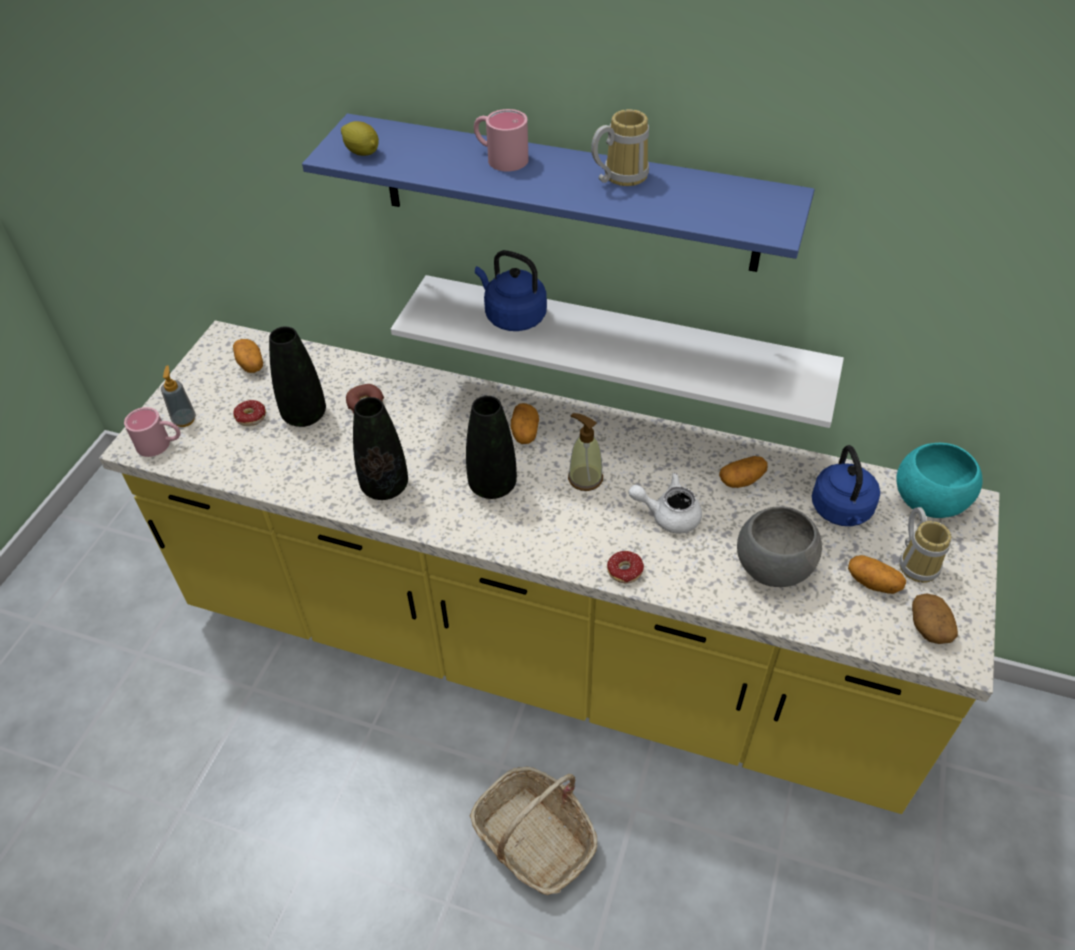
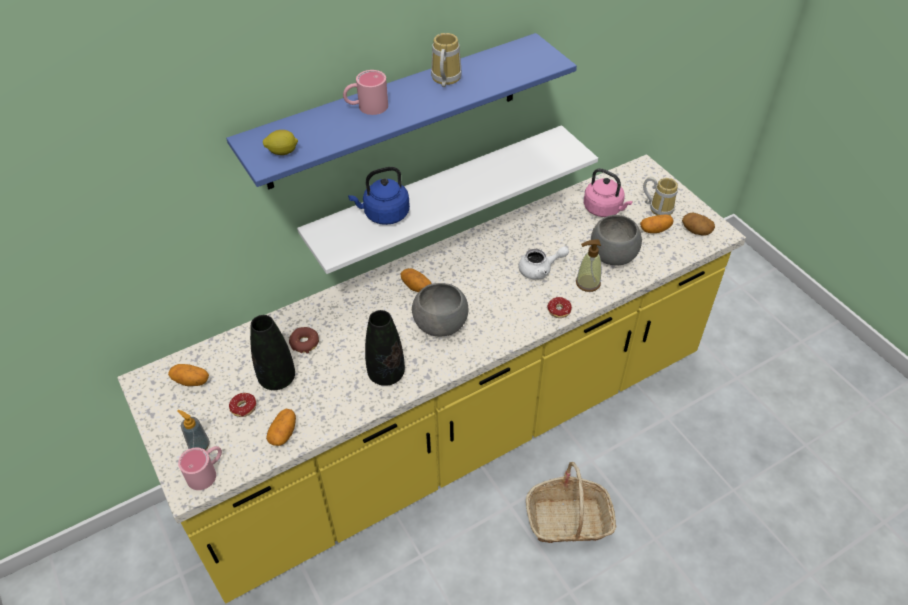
camera: 50 degrees left, 0 degrees up
black vase [466,396,517,499] -> grey bowl [412,283,468,337]
soap dispenser [568,413,603,491] -> soap dispenser moved to [576,239,601,292]
white teapot [629,473,702,534] -> white teapot turned 150 degrees counterclockwise [518,246,569,279]
potato [719,456,767,488] -> potato moved to [266,409,296,446]
blue kettle [812,445,880,526] -> pink kettle [584,168,633,217]
turquoise bowl [896,443,982,518] -> none

